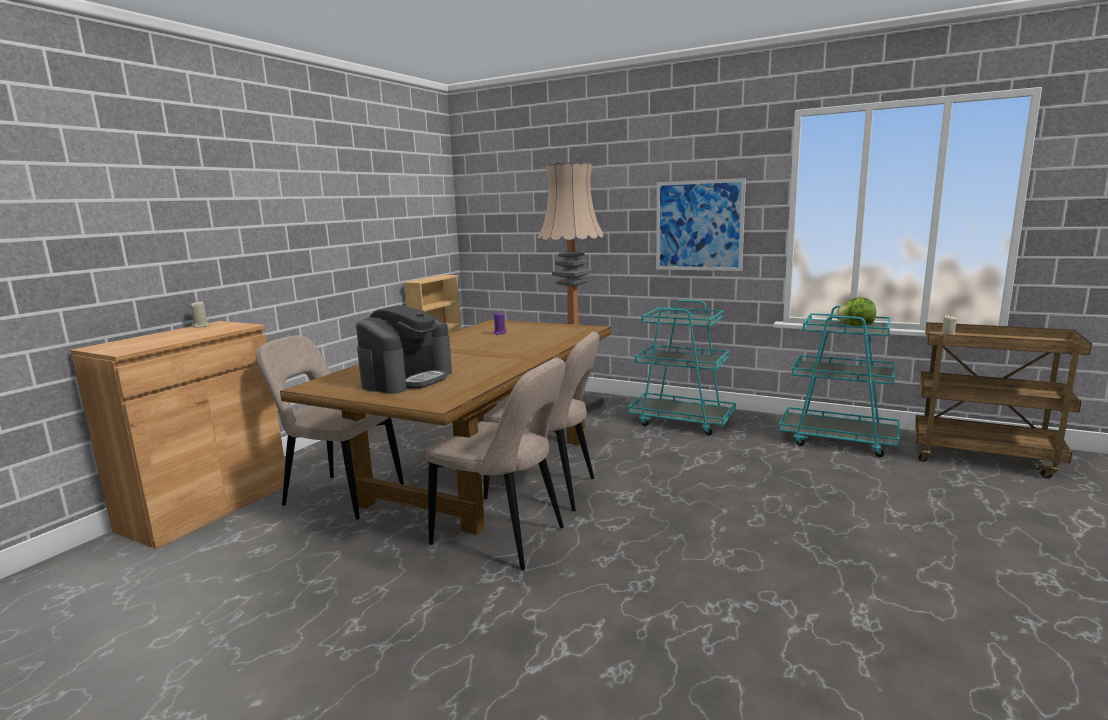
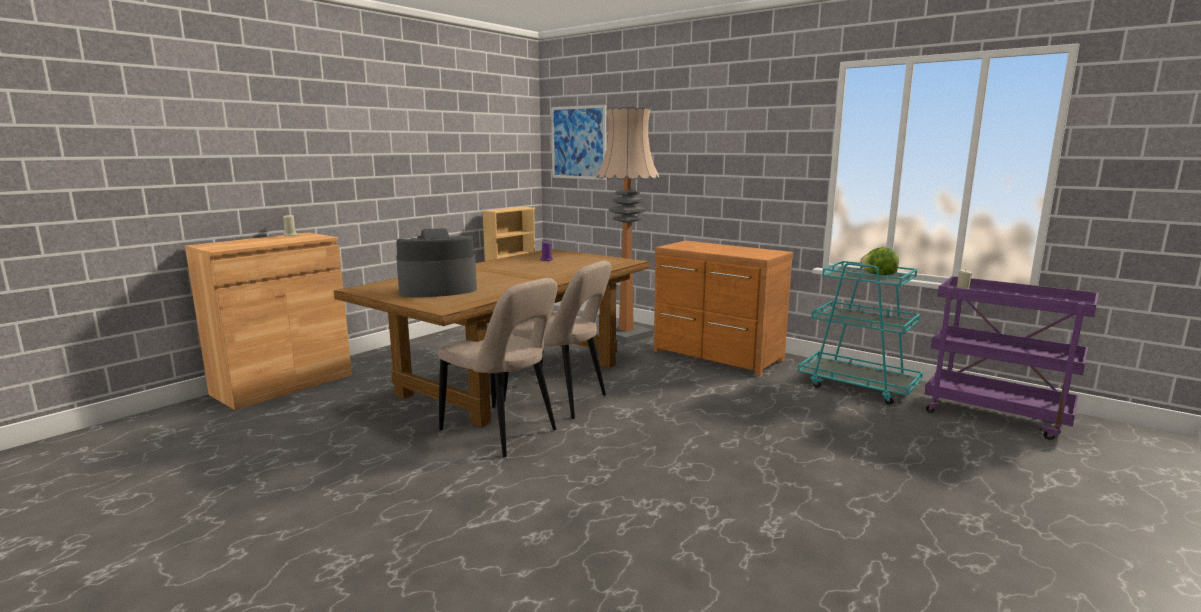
camera: 10 degrees right, 0 degrees up
beige chair [256,335,404,520] -> none
coffee machine [356,305,452,394] -> coffee machine turned 150 degrees counterclockwise [396,228,477,297]
turquoise cart [627,300,736,436] -> brown dresser [654,241,793,376]
picture [656,178,746,271] -> picture moved to [551,105,606,180]
brown cart [915,322,1092,478] -> purple cart [925,276,1099,440]

